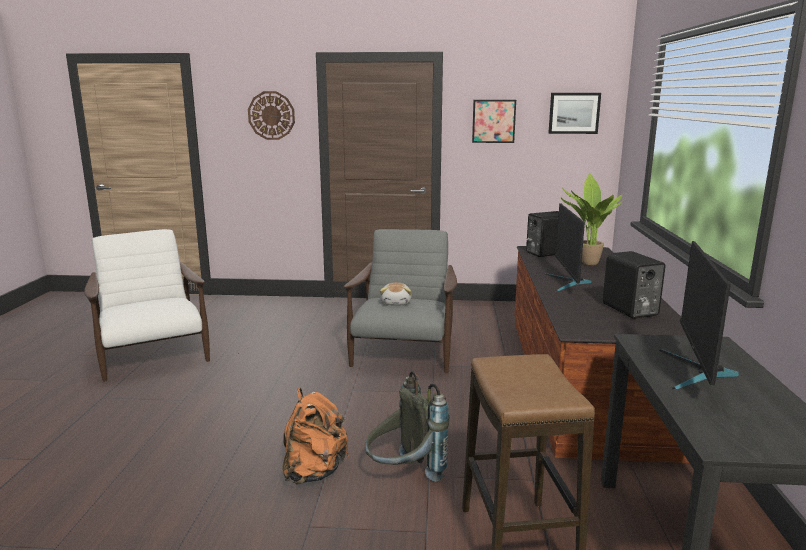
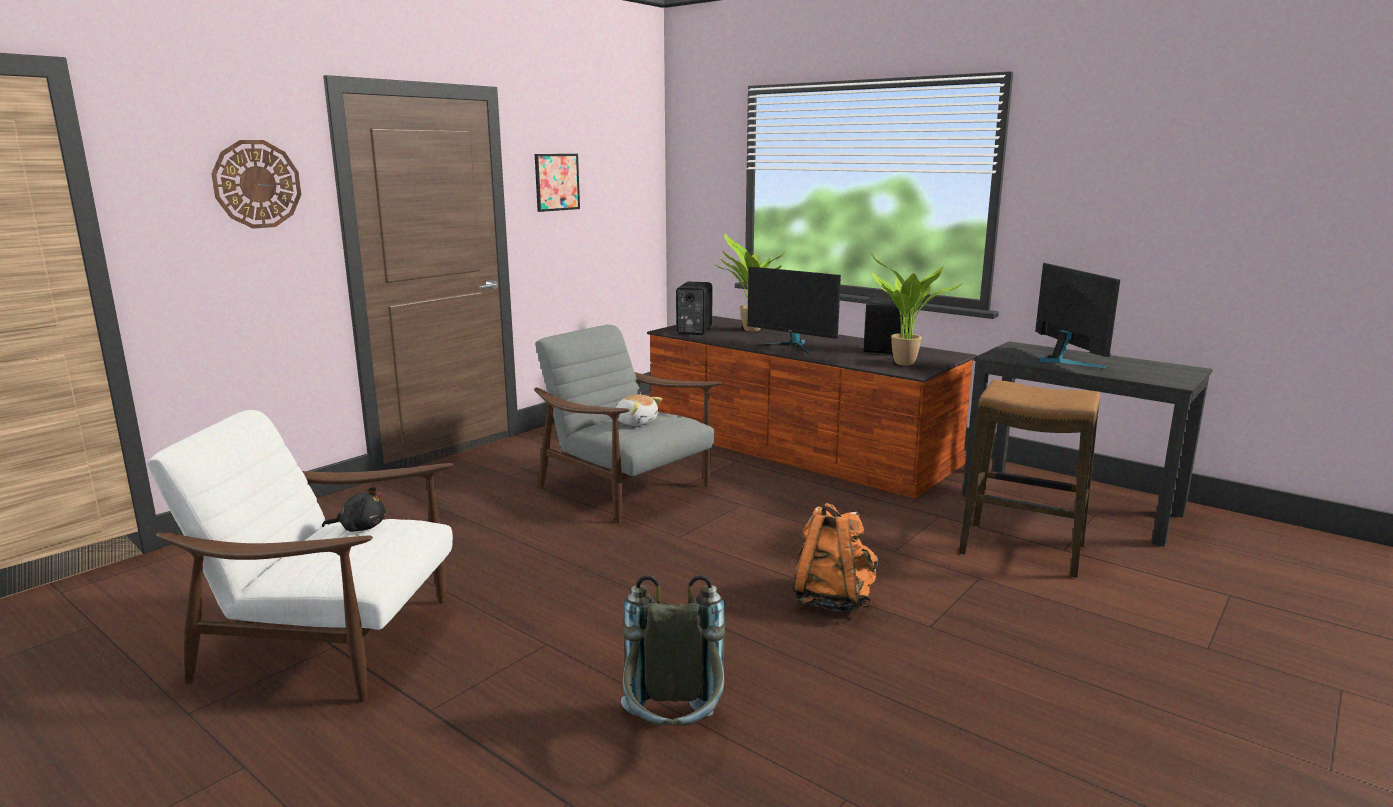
camera: 55 degrees left, 0 degrees up
grey backpack [365,371,449,482] -> grey backpack moved to [620,575,725,726]
picture [548,93,601,134] -> none
monitor [659,241,739,390] -> monitor turned 150 degrees counterclockwise [1035,263,1120,369]
none -> black plush toy [322,486,386,532]
none -> potted plant [871,254,963,366]

